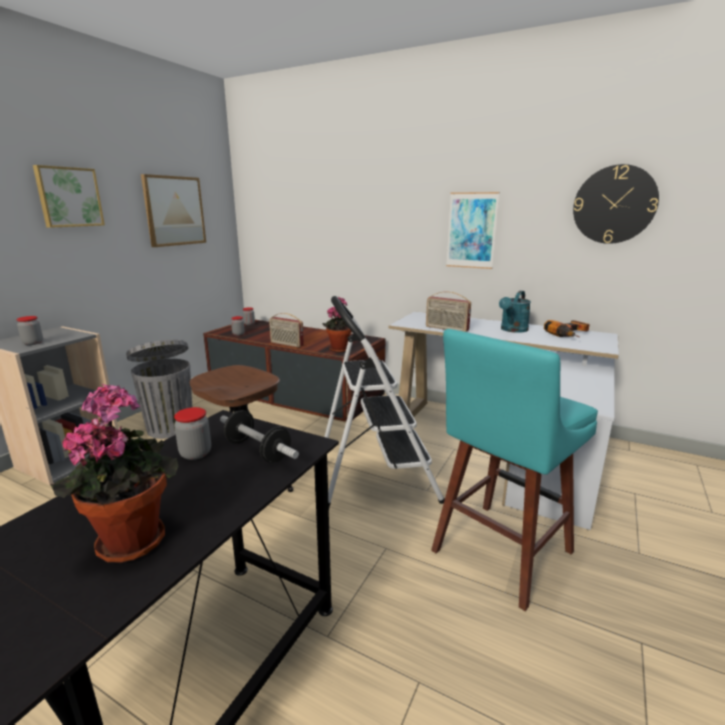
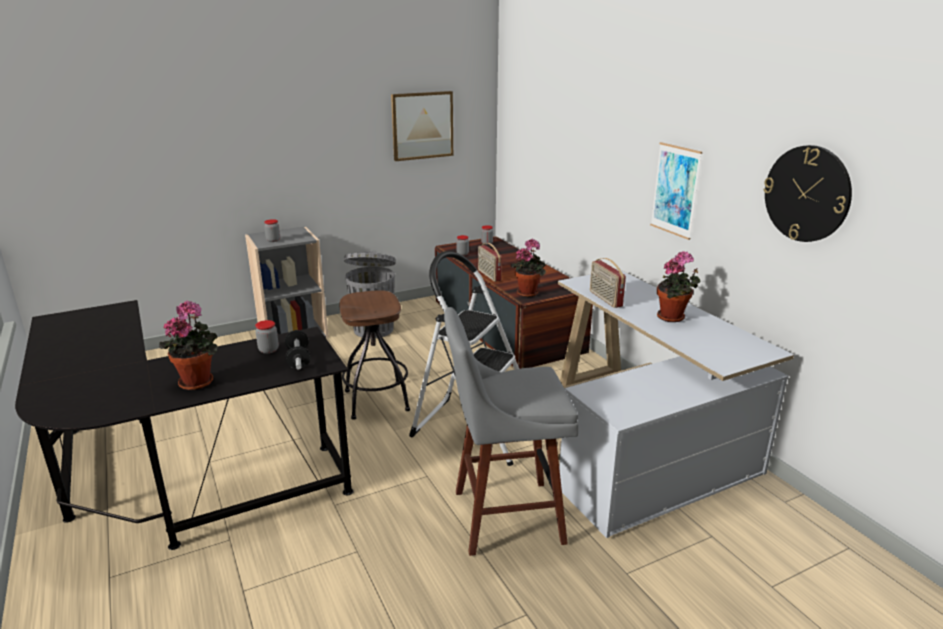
camera: 35 degrees right, 5 degrees up
picture [33,165,105,228] -> none
turquoise stool [431,329,598,611] -> grey stool [444,307,578,556]
turquoise watering can [499,291,531,333] -> potted plant [657,251,701,322]
power drill [544,320,590,338] -> none

